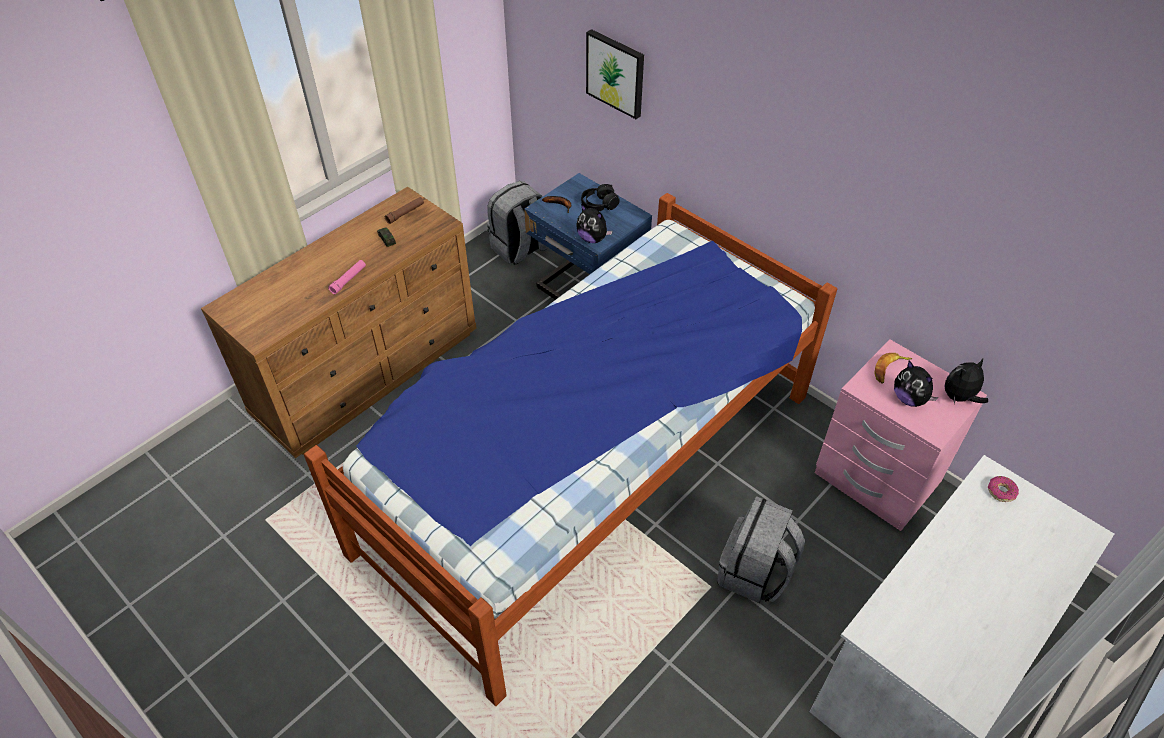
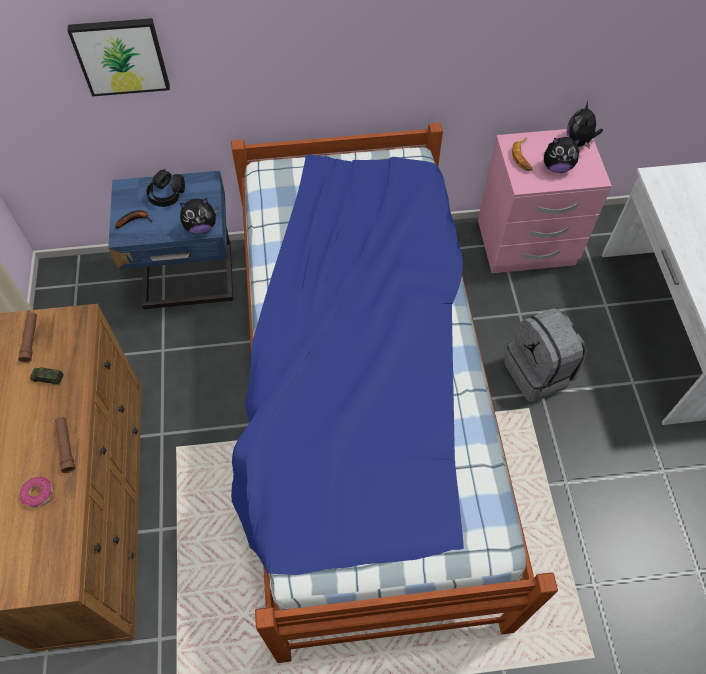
camera: 50 degrees left, 10 degrees up
pink flashlight [328,260,366,294] -> brown flashlight [55,417,75,473]
grey backpack [487,181,548,265] -> none
donut [988,476,1019,502] -> donut moved to [20,477,53,508]

